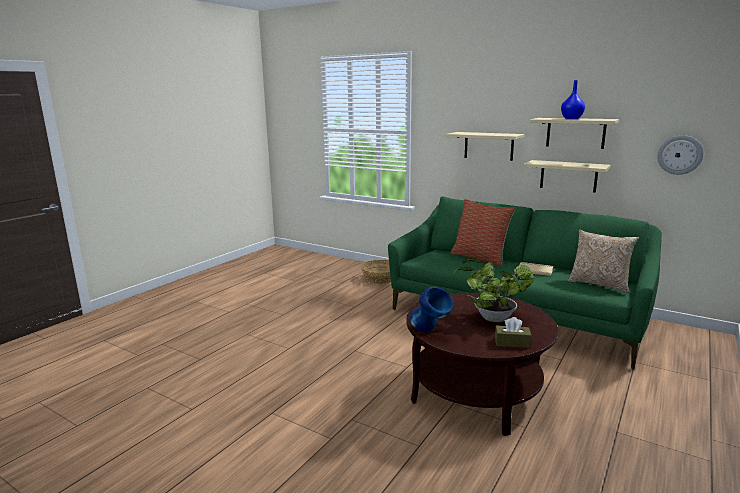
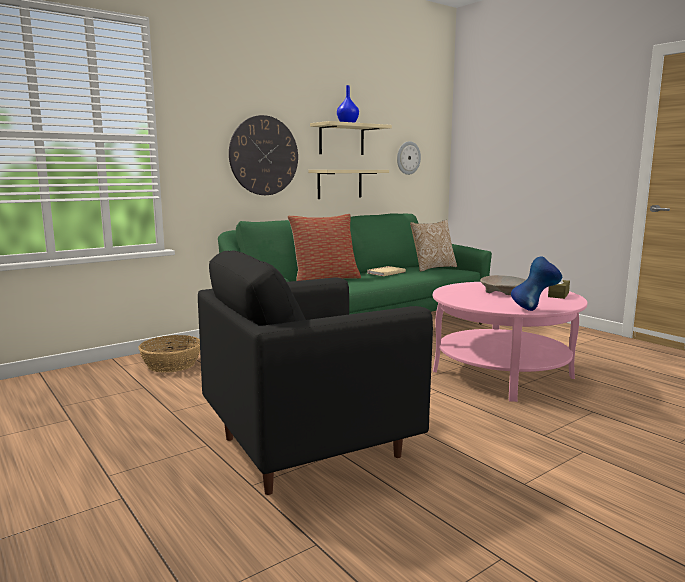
camera: 70 degrees left, 5 degrees down
brown coffee table [406,293,559,436] -> pink coffee table [433,282,587,402]
beige shelf [445,132,525,161] -> wall clock [229,115,298,195]
potted plant [454,258,534,322] -> beige bowl [480,275,525,295]
none -> black armchair [198,251,433,495]

